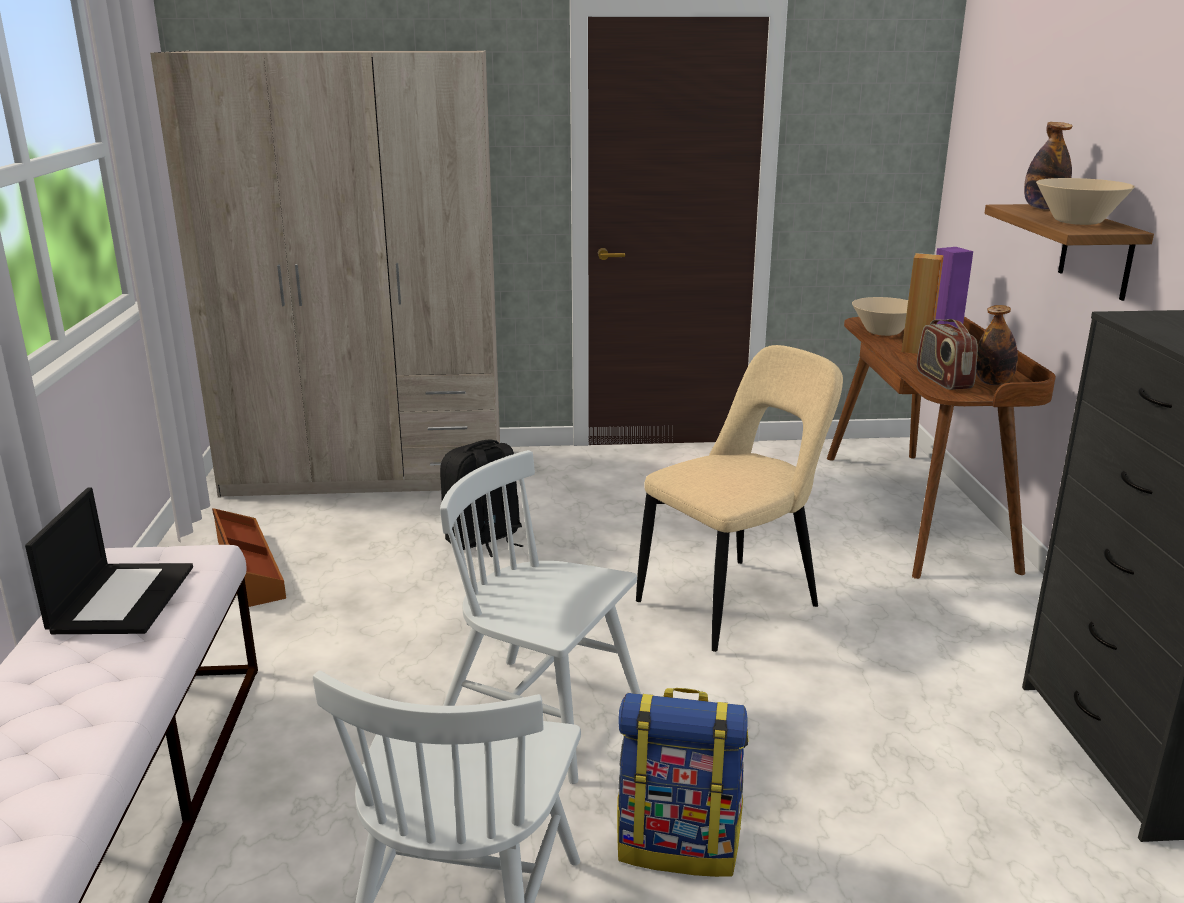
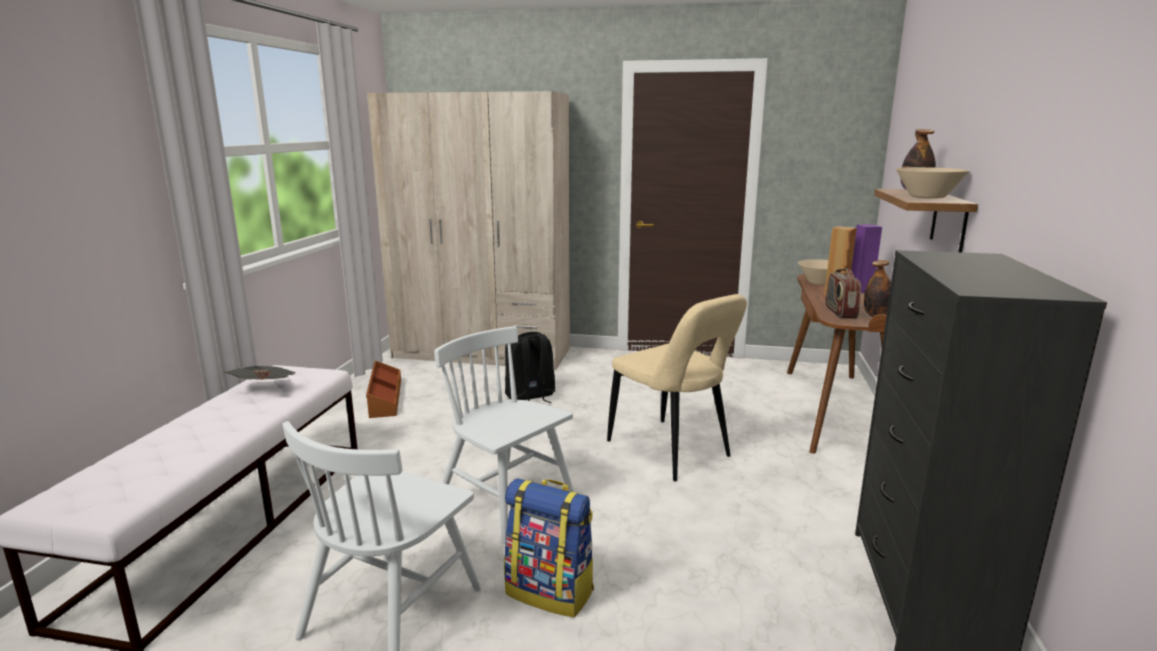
camera: 15 degrees right, 5 degrees down
laptop [25,488,193,634] -> newspaper [223,366,296,380]
beige chair [636,345,843,652] -> beige chair turned 75 degrees clockwise [607,294,747,481]

